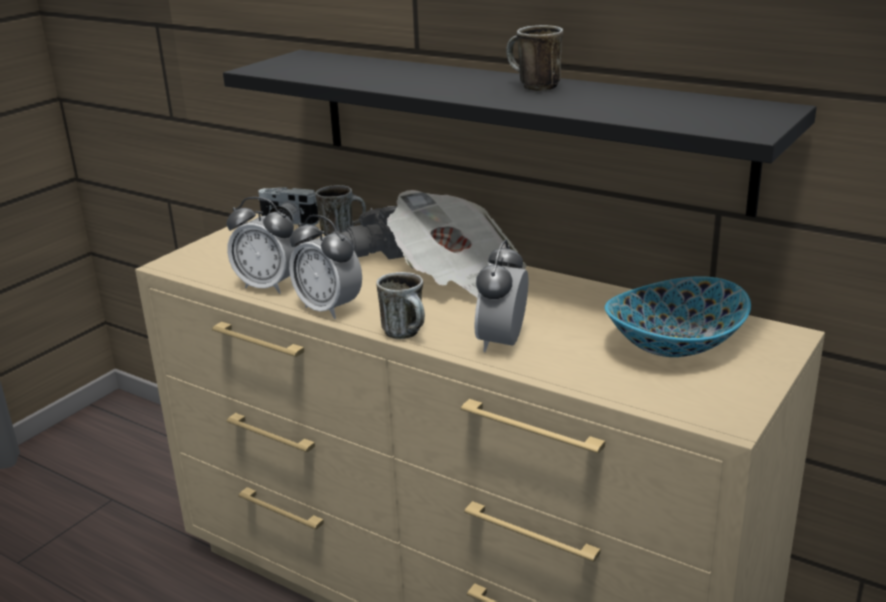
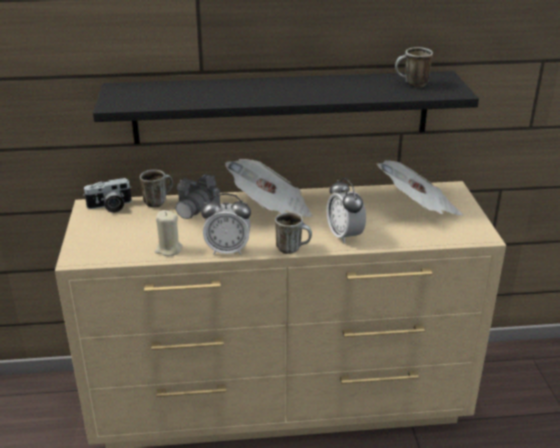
camera: 40 degrees left, 5 degrees up
alarm clock [227,197,297,294] -> beige candle [155,210,183,256]
mug [506,25,563,91] -> mug moved to [395,47,433,87]
bowl [605,276,751,357] -> newspaper [377,160,463,216]

